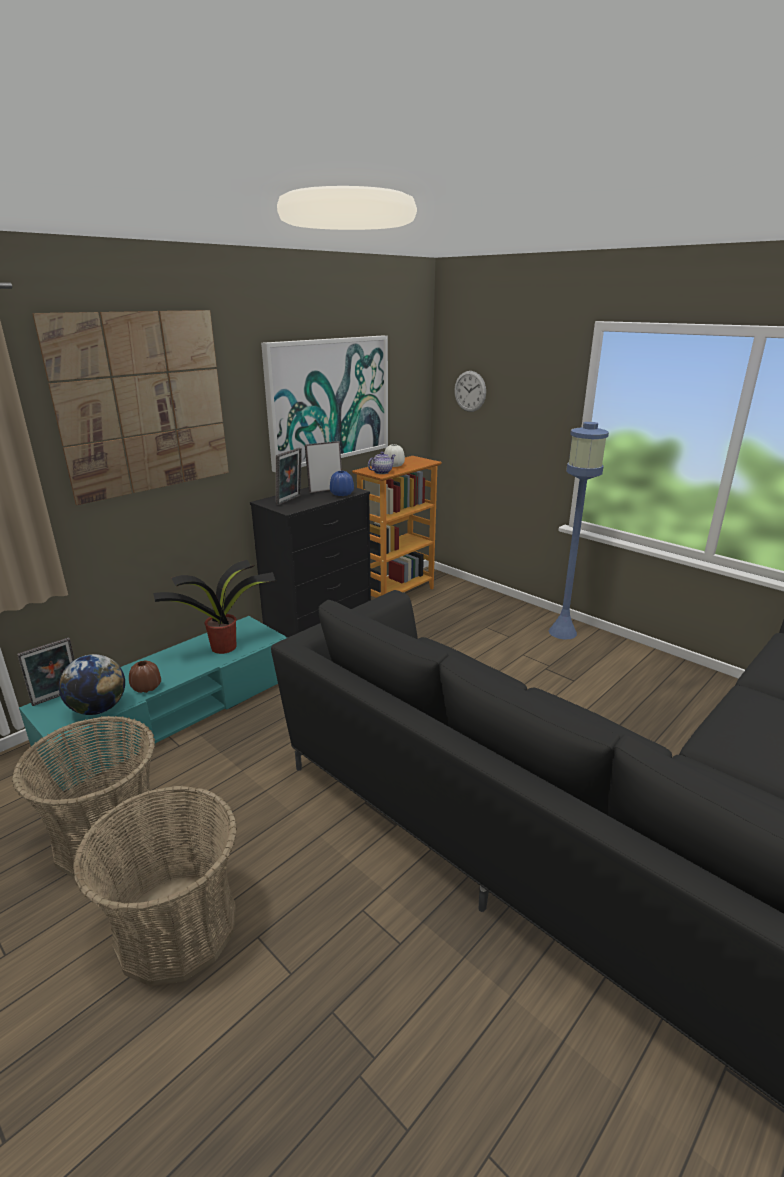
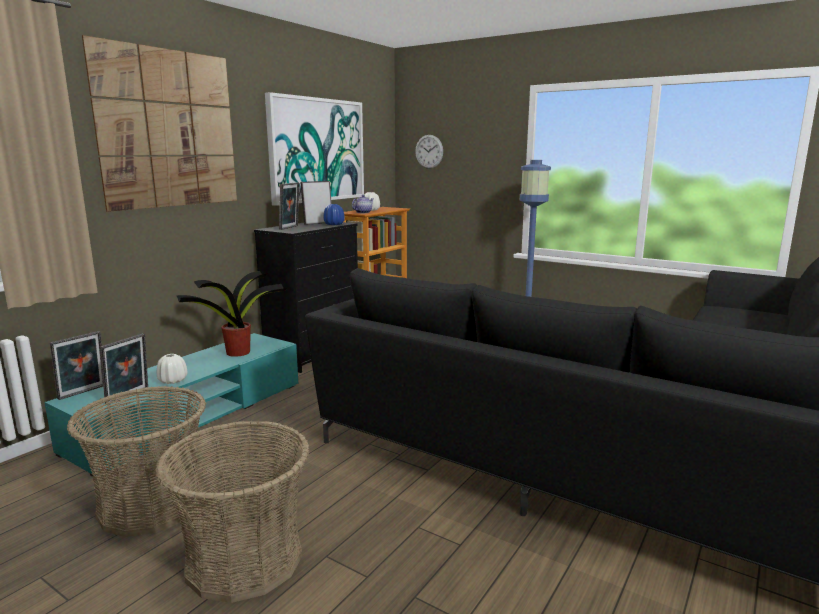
camera: 10 degrees left, 10 degrees down
globe [59,654,125,715] -> picture frame [100,333,148,405]
brown vase [129,660,161,693] -> white vase [157,354,187,384]

